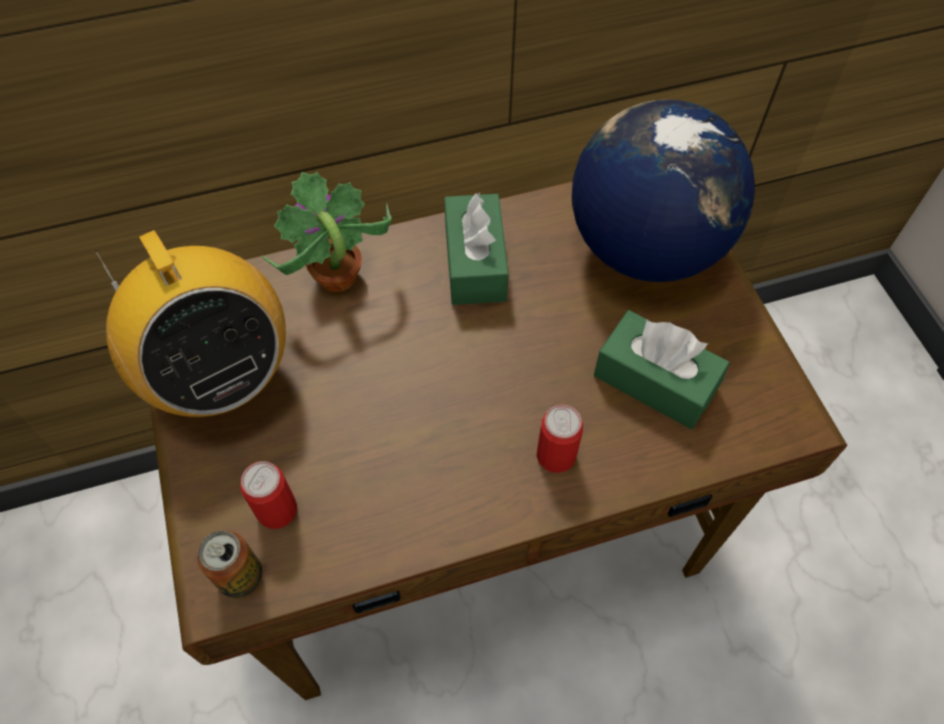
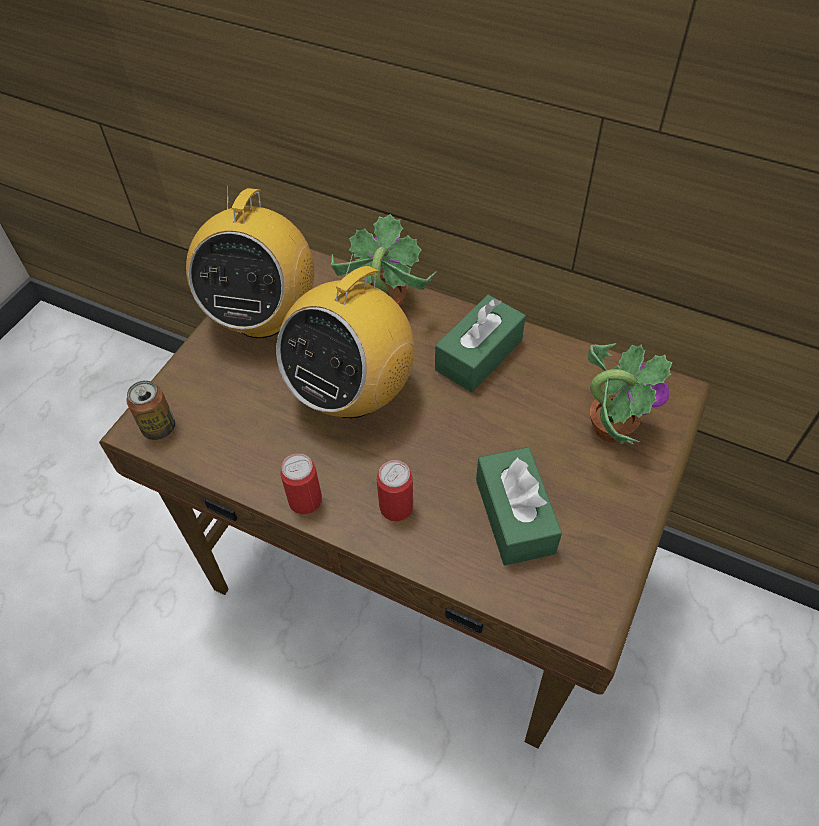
camera: 45 degrees right, 5 degrees down
can [240,461,297,529] -> can moved to [280,453,322,514]
globe [572,99,755,282] -> potted plant [588,343,673,444]
none -> radio [276,252,415,418]

